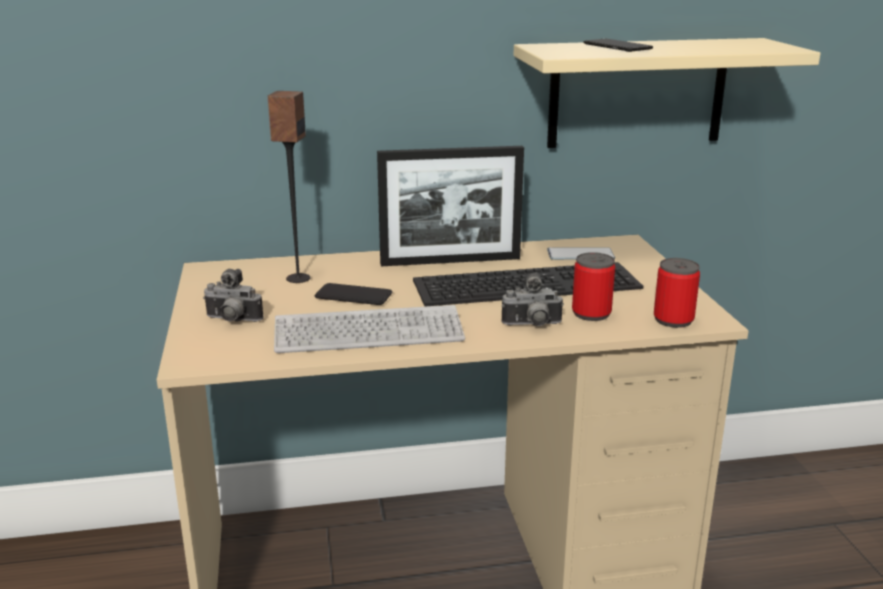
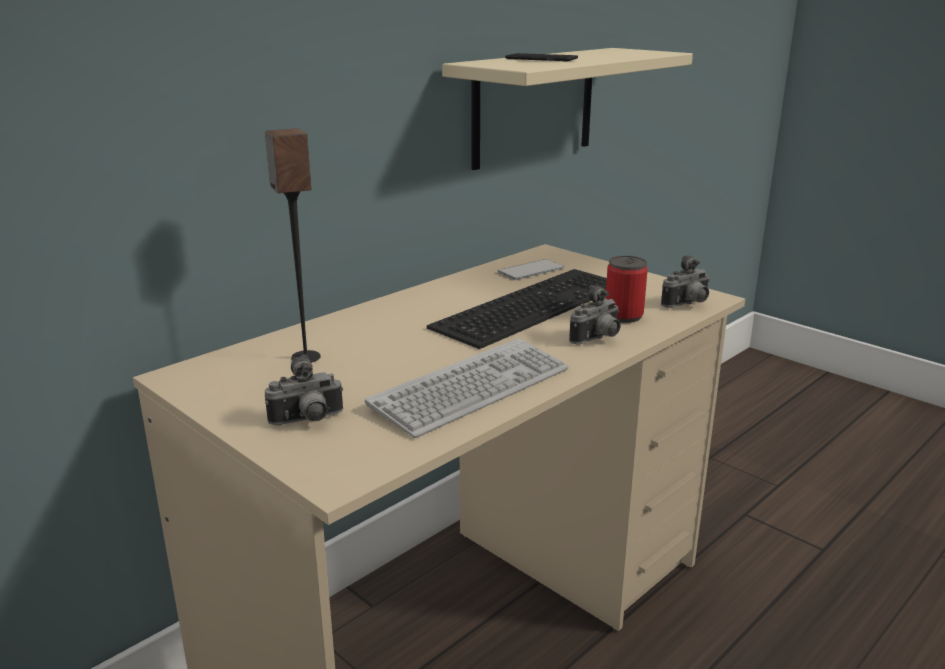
camera: 35 degrees left, 0 degrees up
phone [315,283,392,305] -> none
picture frame [377,146,524,266] -> none
can [654,258,700,328] -> camera [661,255,709,308]

